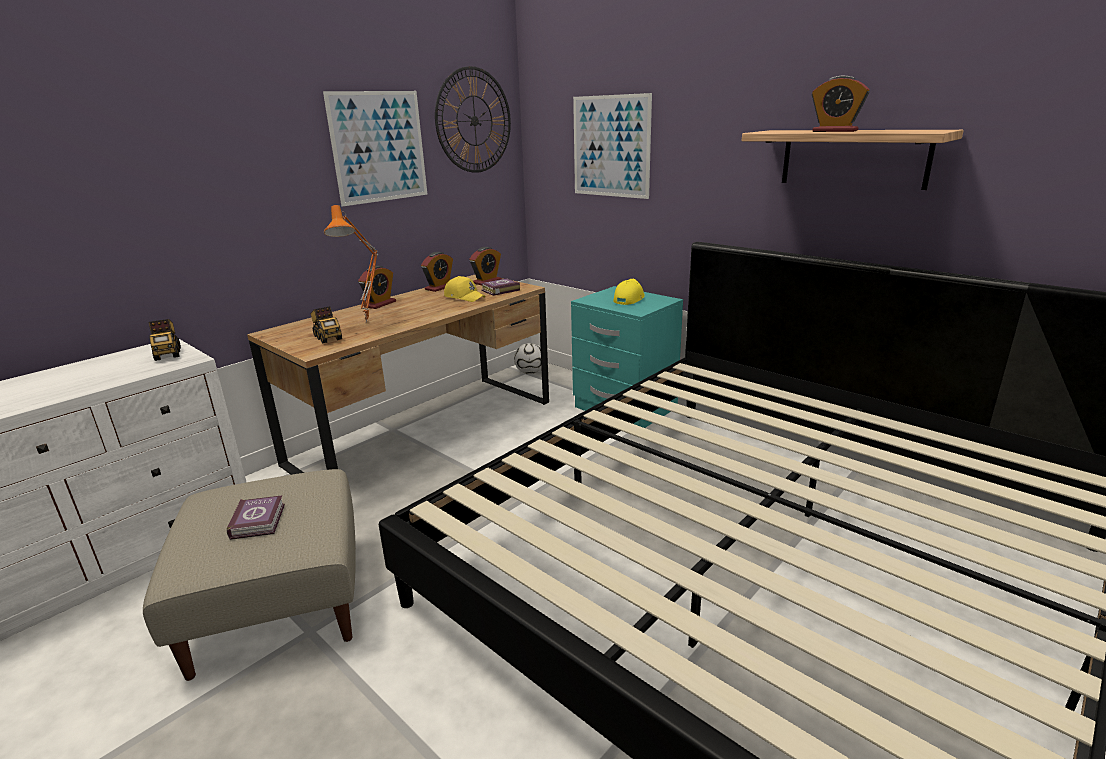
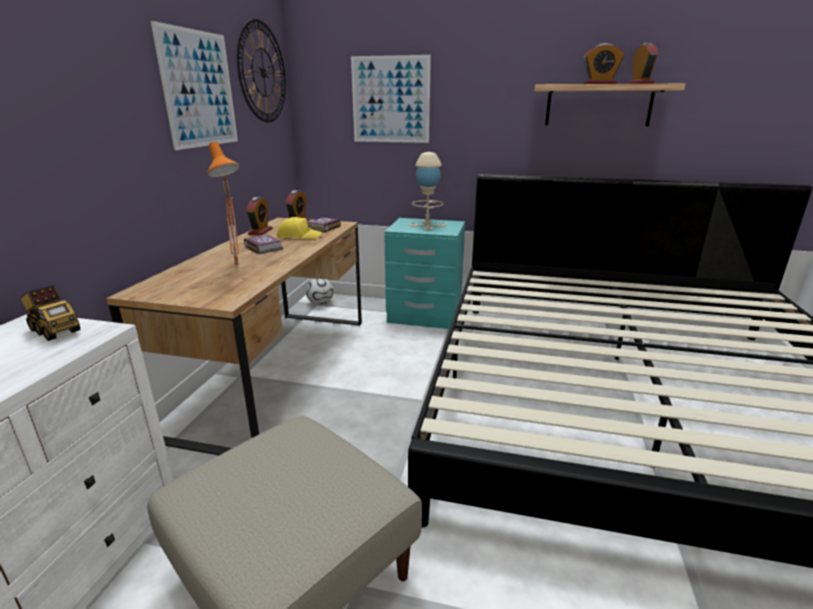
camera: 30 degrees left, 0 degrees up
book [227,495,285,540] -> book moved to [244,235,283,254]
toy truck [310,306,342,344] -> none
alarm clock [358,266,396,309] -> alarm clock moved to [627,43,658,84]
yellow cap [613,279,645,305] -> beige table lamp [408,152,446,230]

